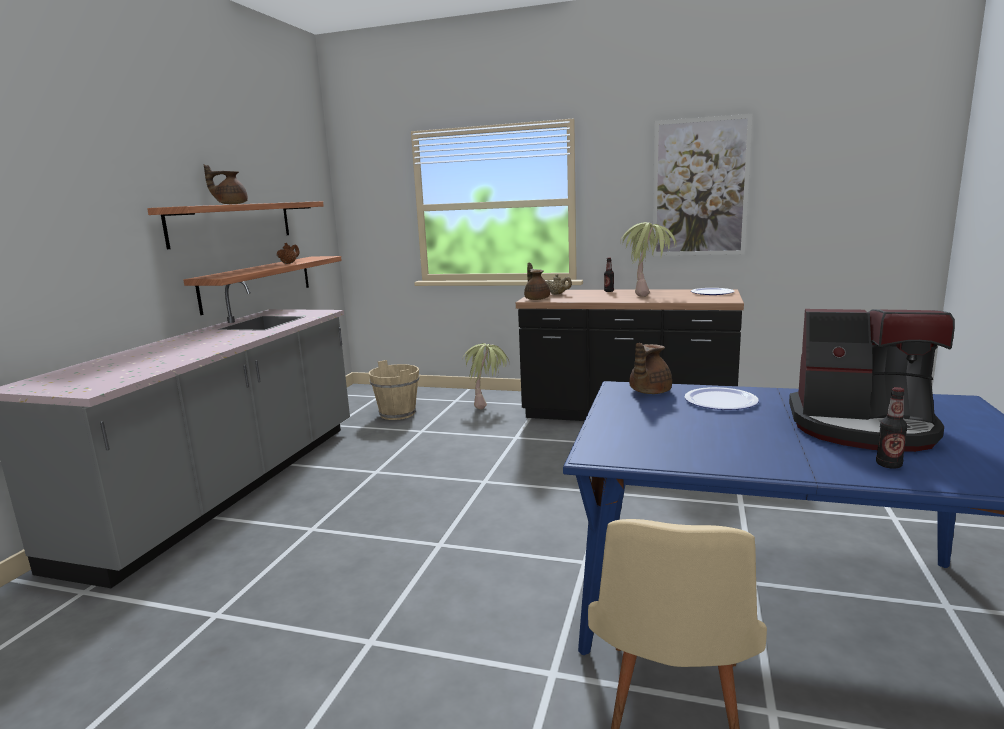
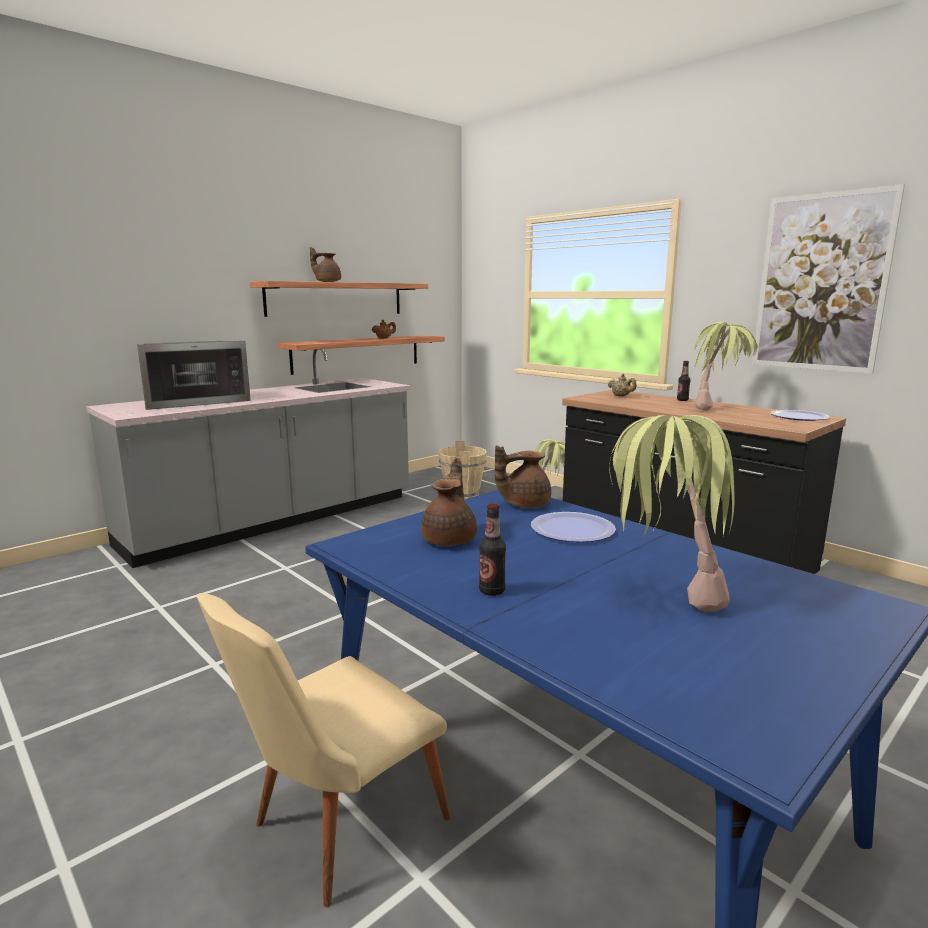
camera: 30 degrees right, 0 degrees up
brown teapot [524,262,550,300] -> brown teapot moved to [421,458,477,546]
coffee machine [789,309,955,452] -> potted plant [609,415,735,612]
bottle [876,387,908,469] -> bottle moved to [479,504,506,596]
none -> microwave [137,341,251,410]

